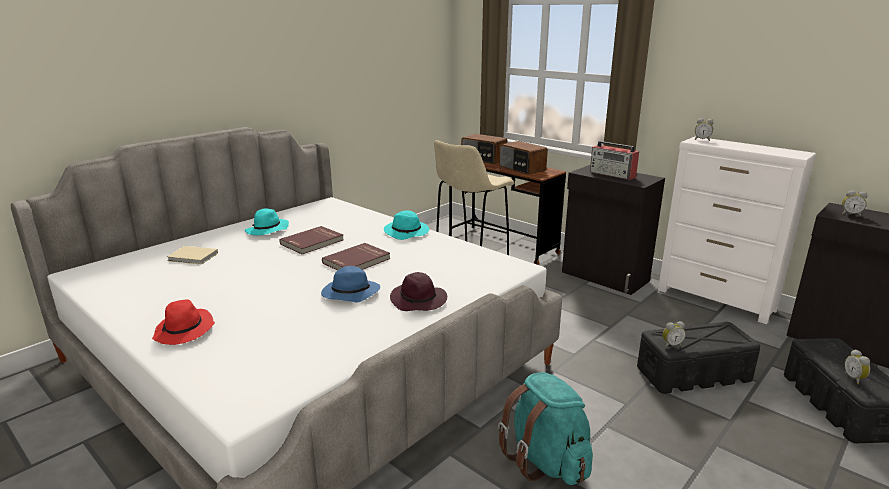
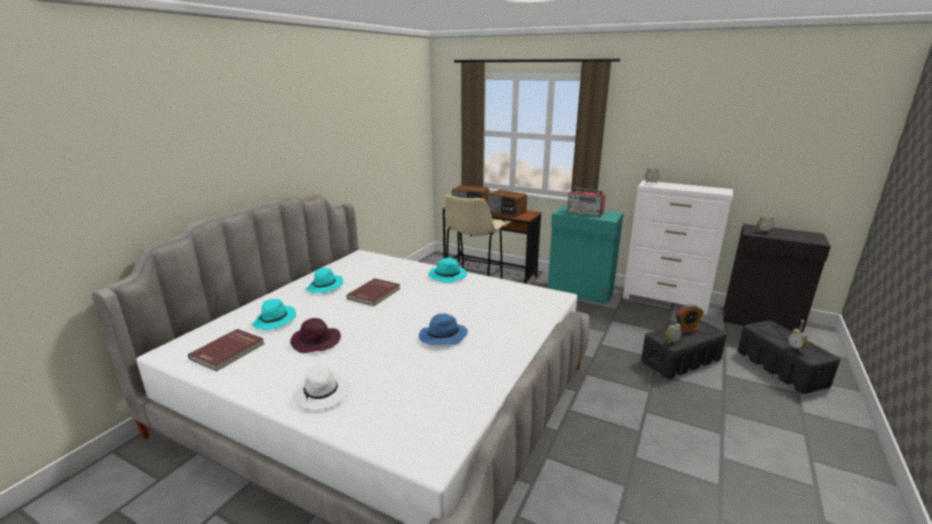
camera: 15 degrees left, 0 degrees up
red hat [152,299,215,345] -> white hat [294,365,350,410]
beige book [167,246,218,265] -> turquoise hat [252,299,296,330]
red book [322,243,391,271] -> red book moved to [188,329,265,371]
purple hat [390,272,447,311] -> purple hat moved to [290,318,341,353]
turquoise backpack [498,372,593,485] -> none
black cabinet [562,165,665,295] -> turquoise cabinet [548,205,624,304]
none -> alarm clock [676,304,704,334]

